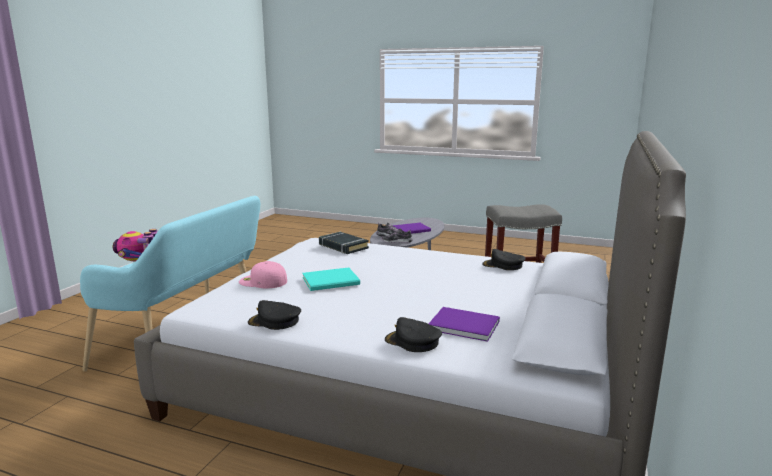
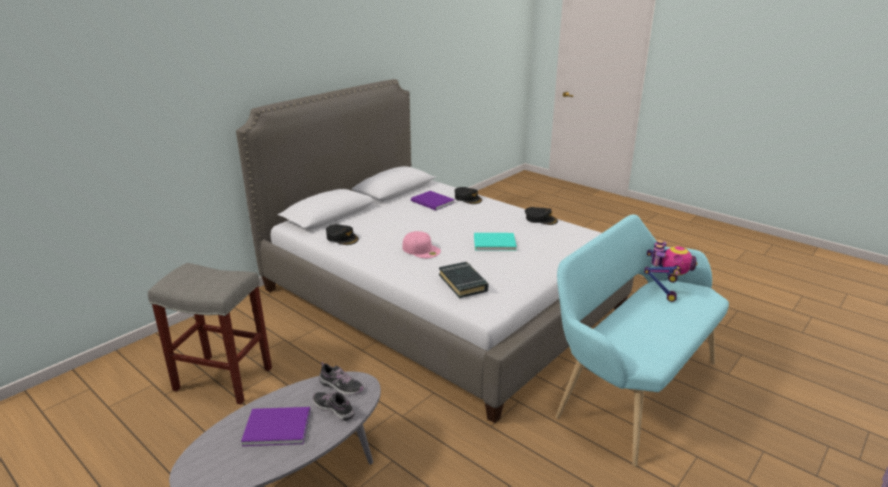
camera: 160 degrees left, 10 degrees up
pink cap [239,261,287,288] -> pink cap moved to [402,231,441,258]

